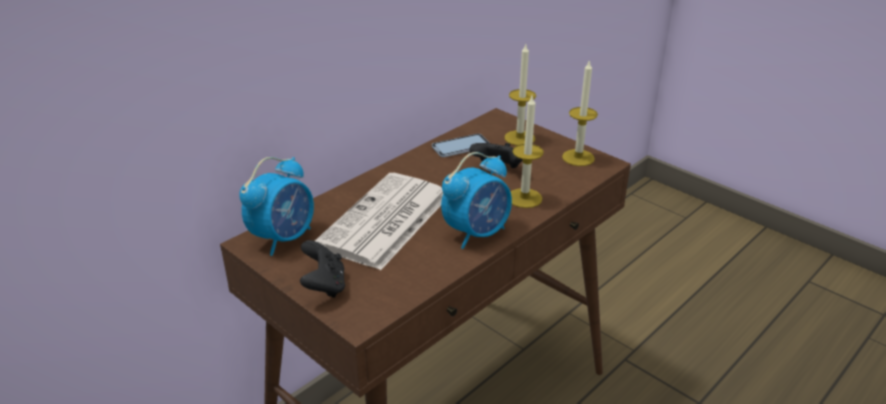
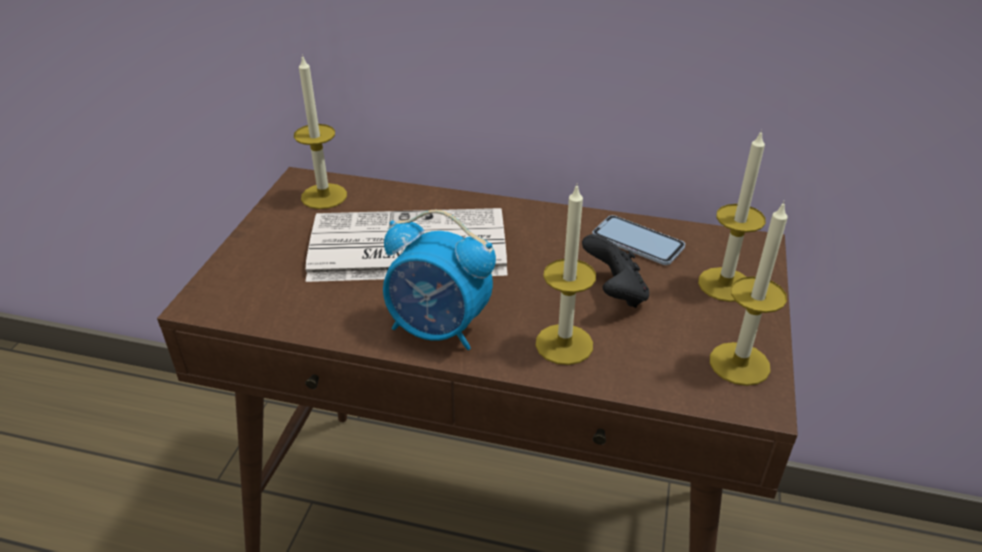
camera: 60 degrees right, 5 degrees up
alarm clock [239,157,314,256] -> candle [294,54,347,209]
black game controller [300,240,345,298] -> none

